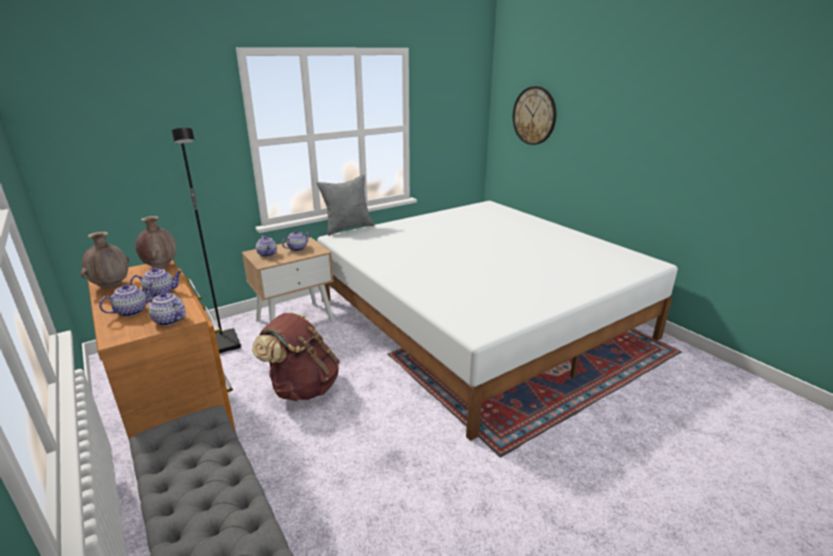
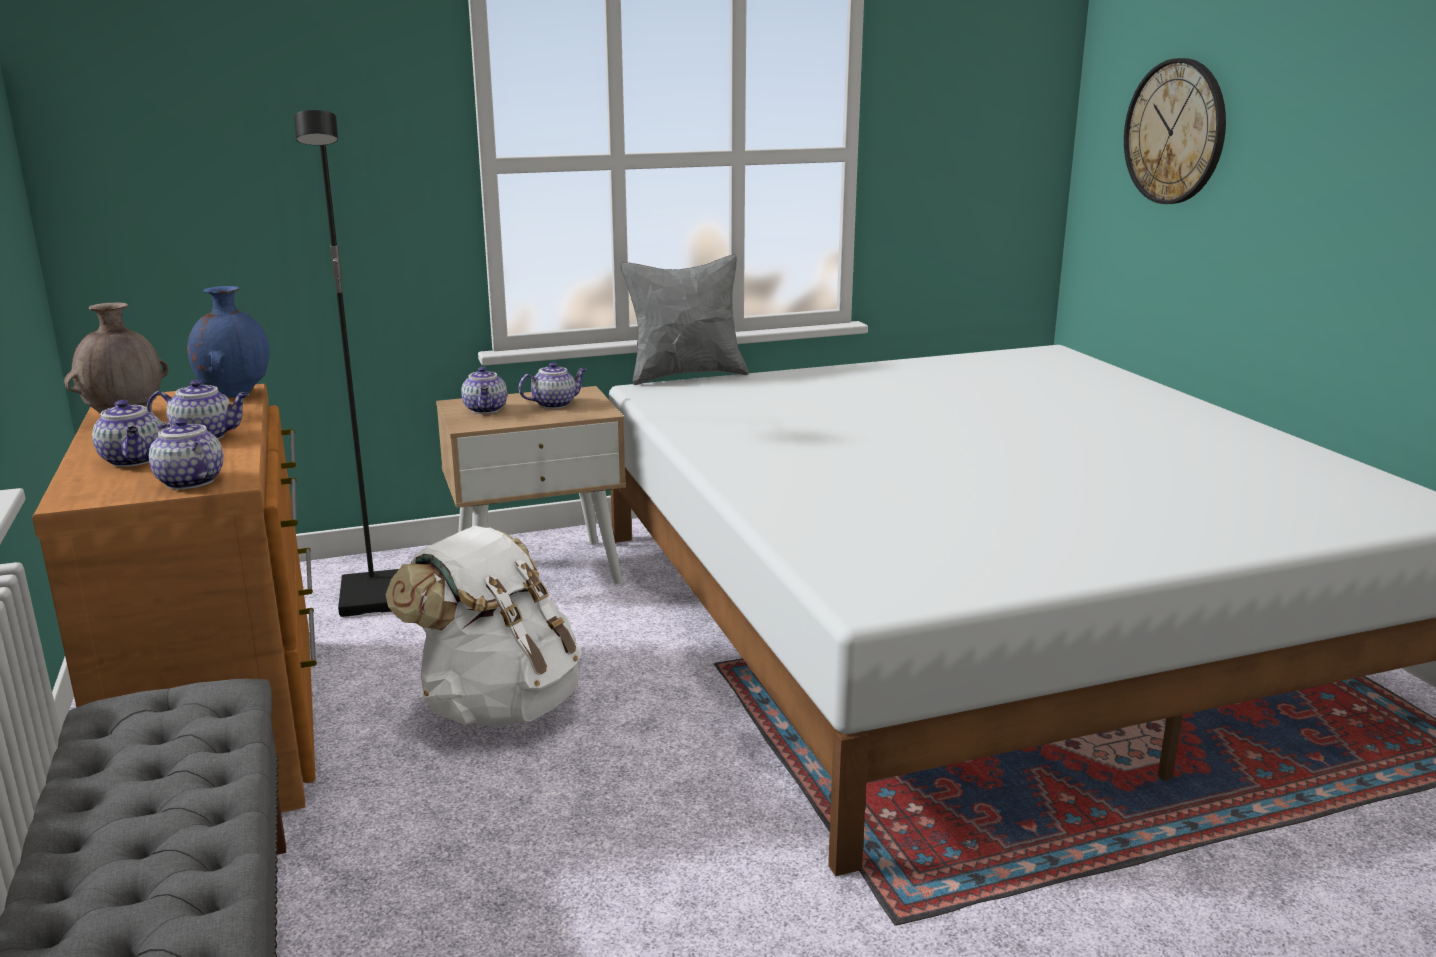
camera: 15 degrees right, 5 degrees down
teapot [99,283,153,317] -> teapot turned 90 degrees clockwise [92,400,162,467]
brown vase [135,216,176,269] -> blue vase [187,286,270,398]
brown backpack [252,312,340,401] -> white backpack [386,526,582,727]

